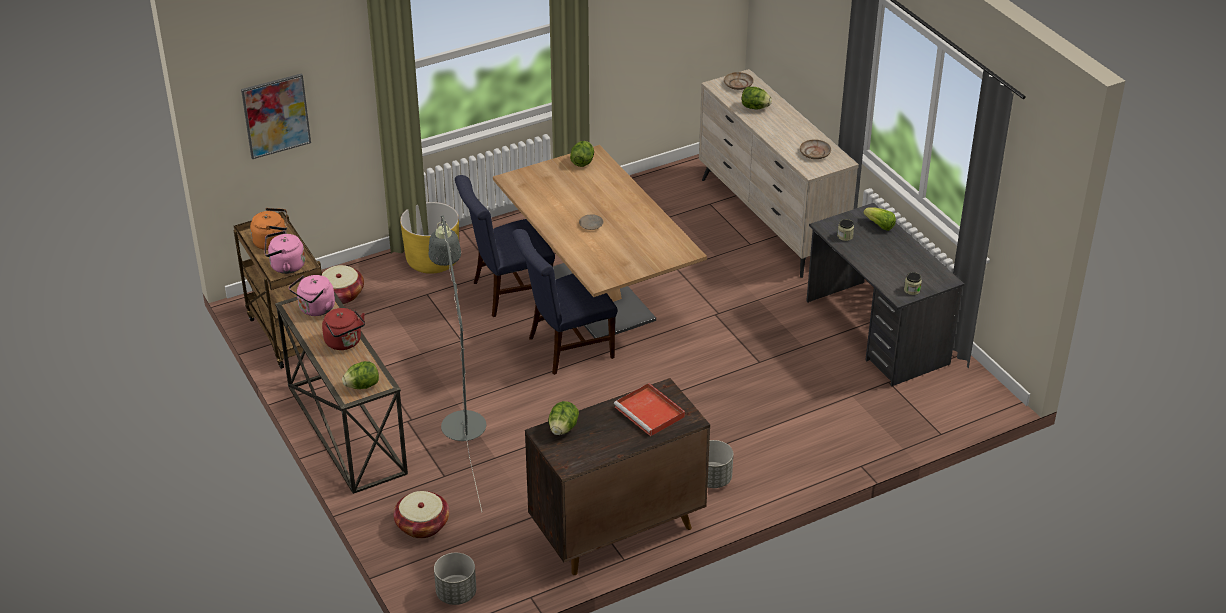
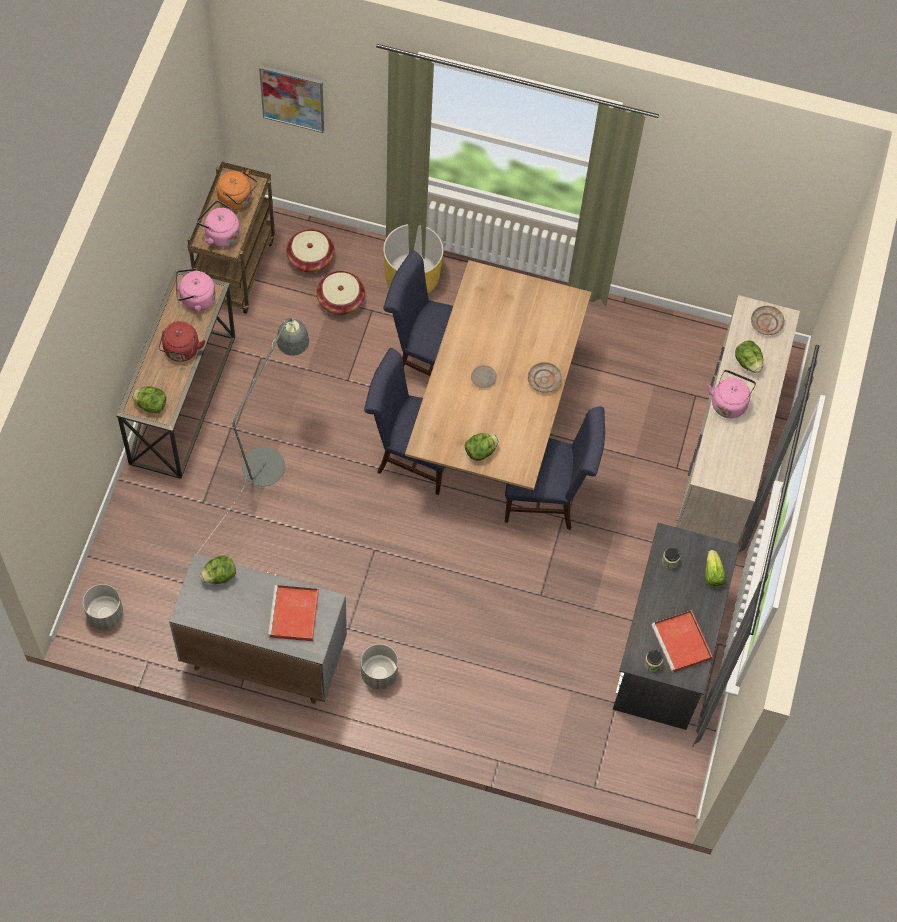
camera: 40 degrees right, 25 degrees up
basket [393,491,449,538] -> basket moved to [317,271,365,315]
brown cabinet [525,378,710,575] -> grey cabinet [169,553,347,704]
lettuce [570,141,594,167] -> lettuce moved to [465,433,499,461]
beige plate [800,139,831,159] -> beige plate moved to [528,362,562,393]
none -> blue chair [505,407,605,530]
none -> red tray [651,610,713,673]
none -> pink kettle [707,370,756,418]

